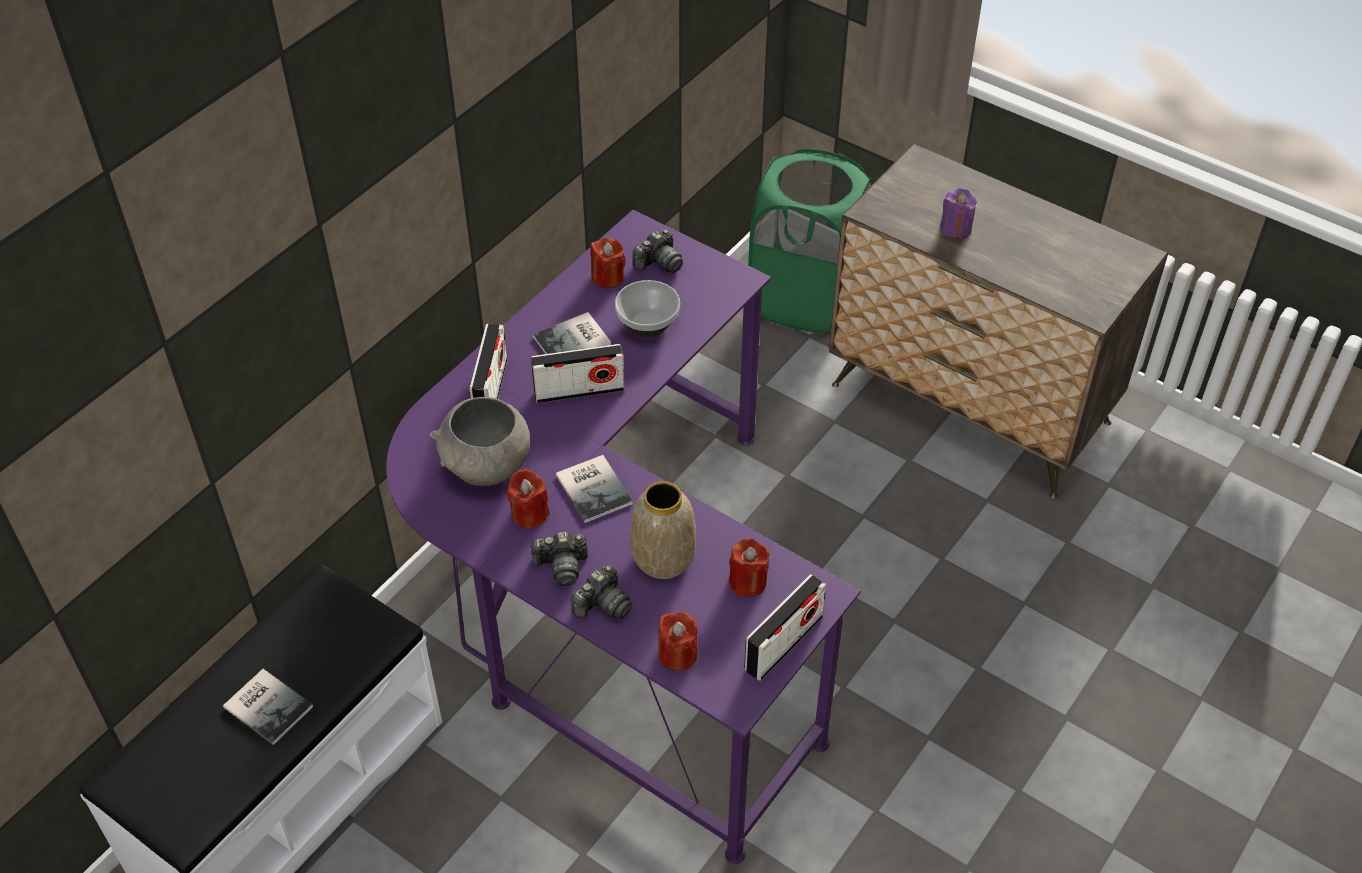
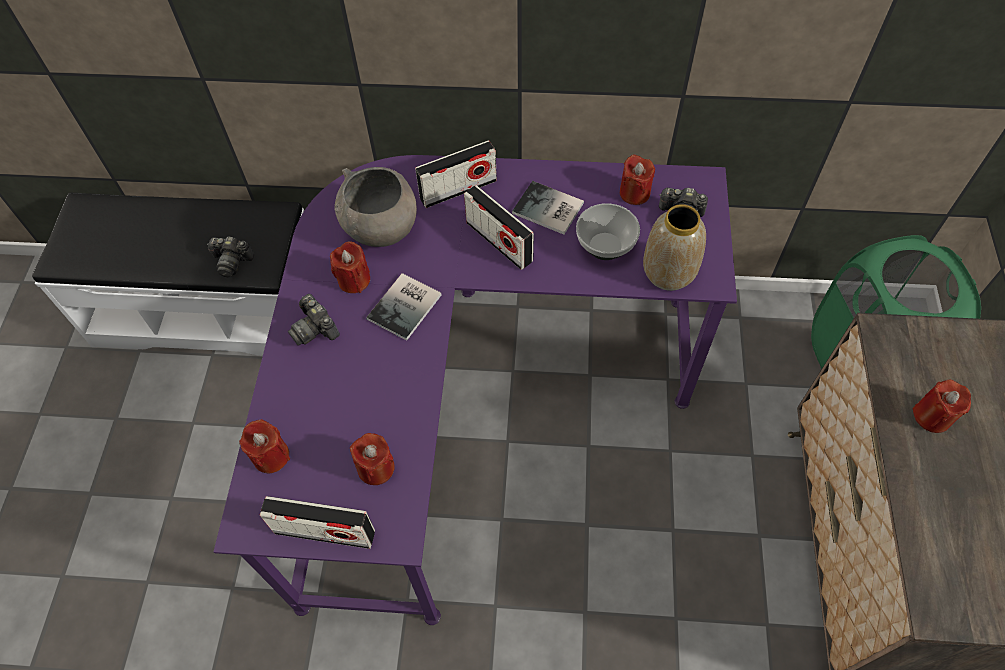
camera: 60 degrees right, 10 degrees up
book [223,669,313,745] -> none
camera [571,565,632,619] -> camera moved to [207,236,255,278]
vase [631,481,696,579] -> vase moved to [643,204,706,291]
purple candle [940,188,978,239] -> red candle [912,380,971,433]

